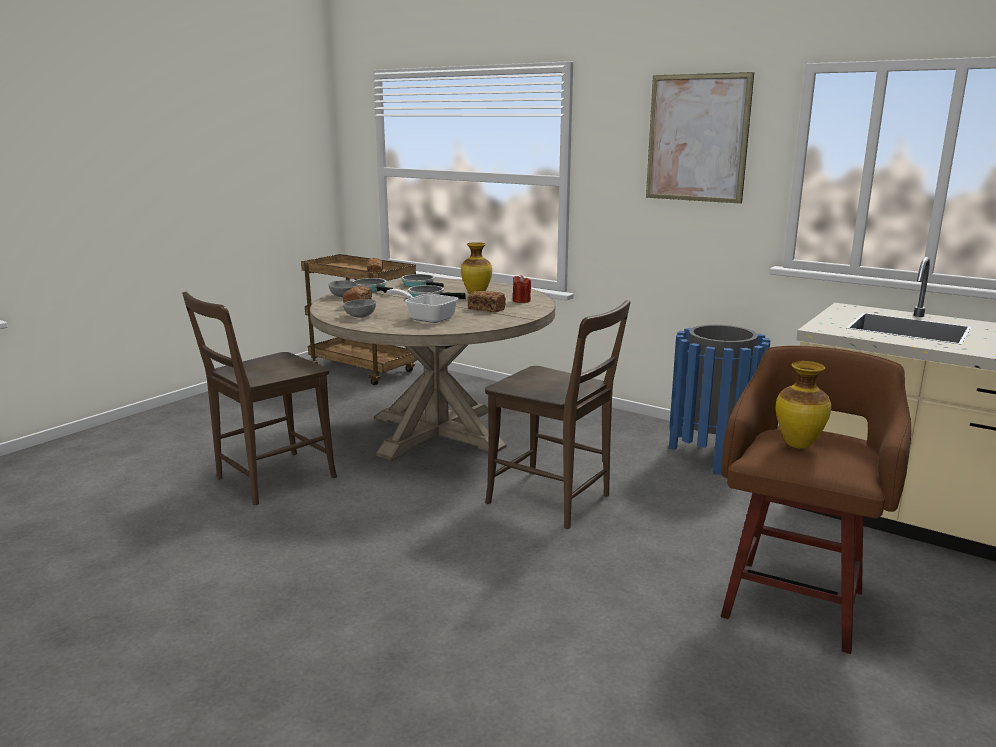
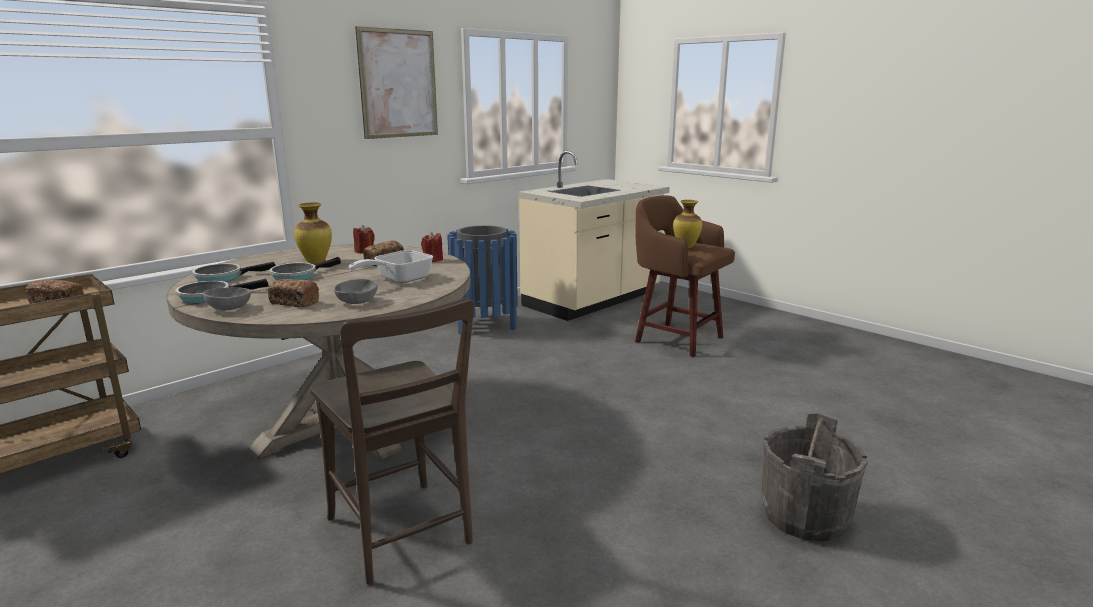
camera: 80 degrees left, 0 degrees up
brown chair [485,300,630,529] -> none
none -> red candle [421,232,443,262]
none -> grey bucket [761,413,868,541]

